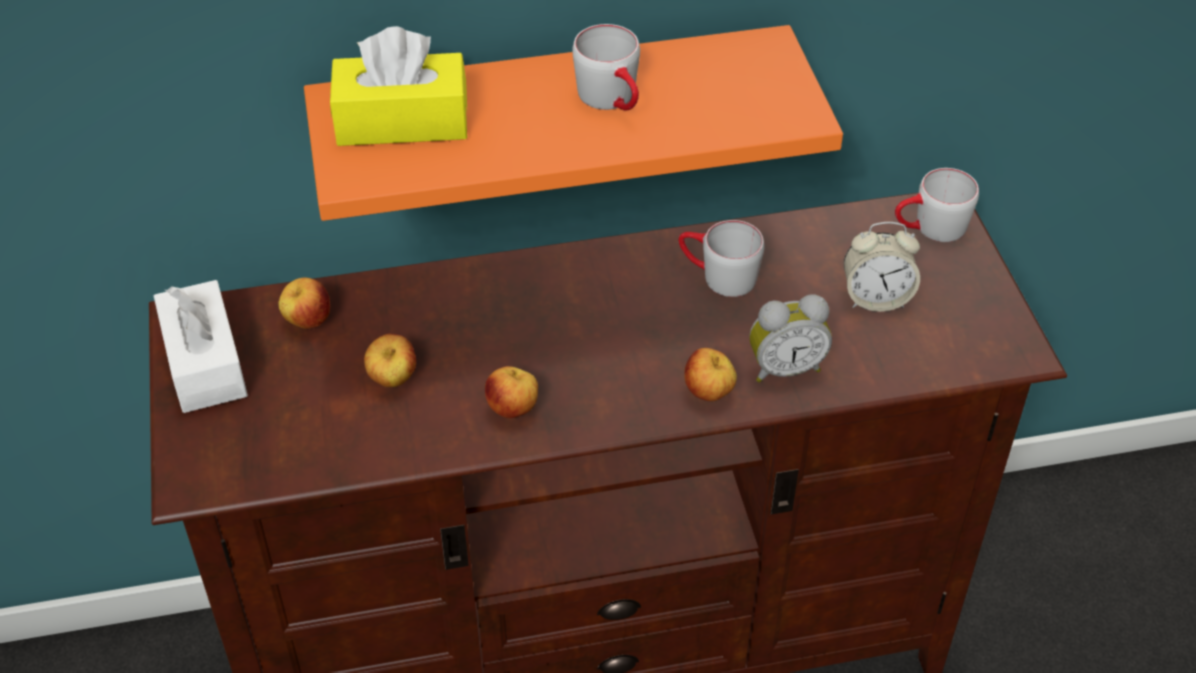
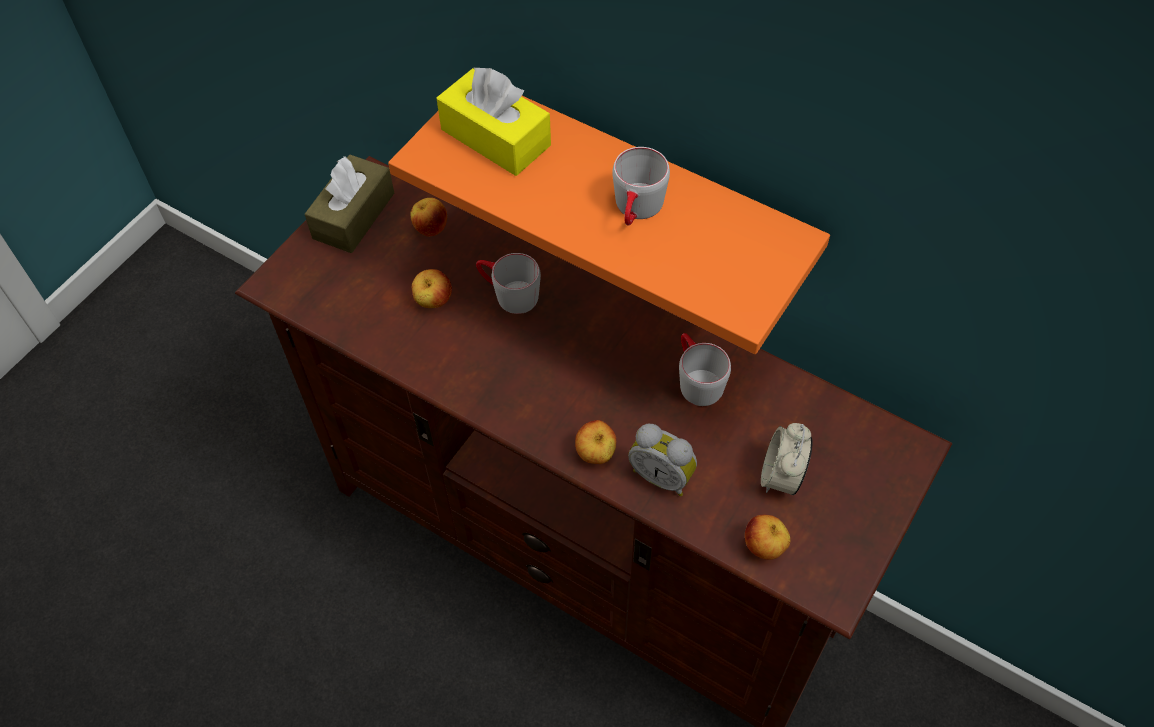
camera: 45 degrees right, 10 degrees up
white tissue box [154,280,248,413] -> brown tissue box [305,155,394,253]
apple [485,366,538,418] -> apple moved to [745,515,790,560]
alarm clock [844,222,920,312] -> alarm clock turned 60 degrees clockwise [761,423,813,495]
grey mug [895,168,979,242] -> grey mug moved to [476,253,541,314]

